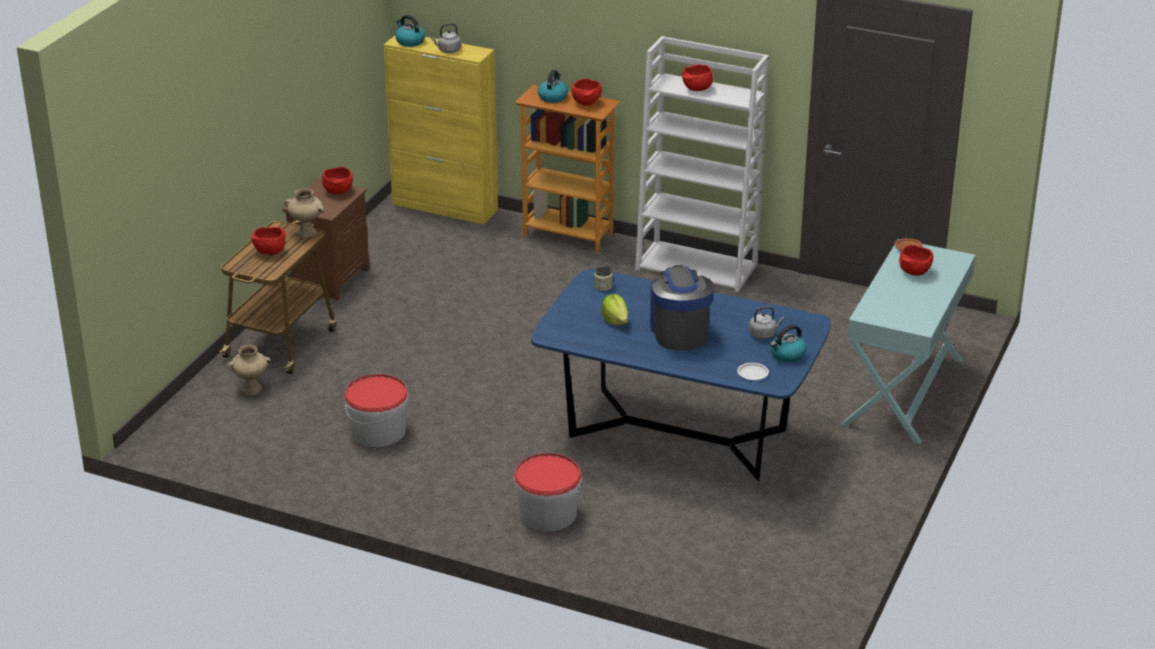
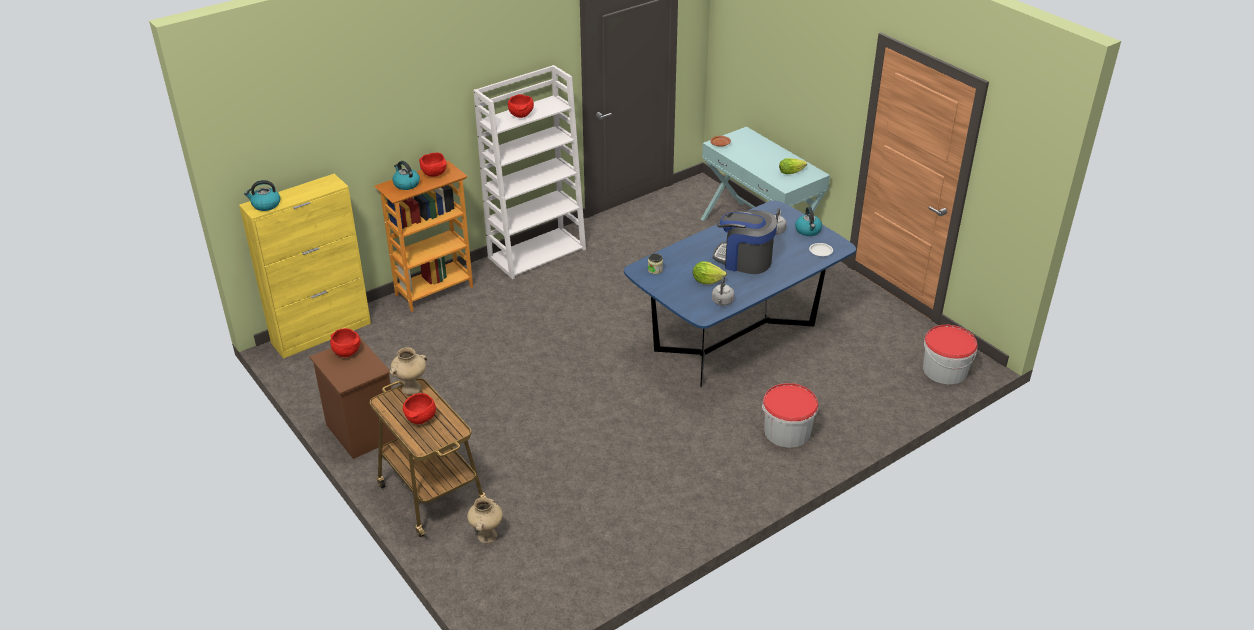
camera: 60 degrees left, 5 degrees up
bucket [344,374,409,447] -> bucket moved to [923,325,978,384]
grey kettle [431,23,461,53] -> grey kettle moved to [712,276,734,306]
red bowl [899,245,933,276] -> none
none -> lettuce [779,158,807,174]

